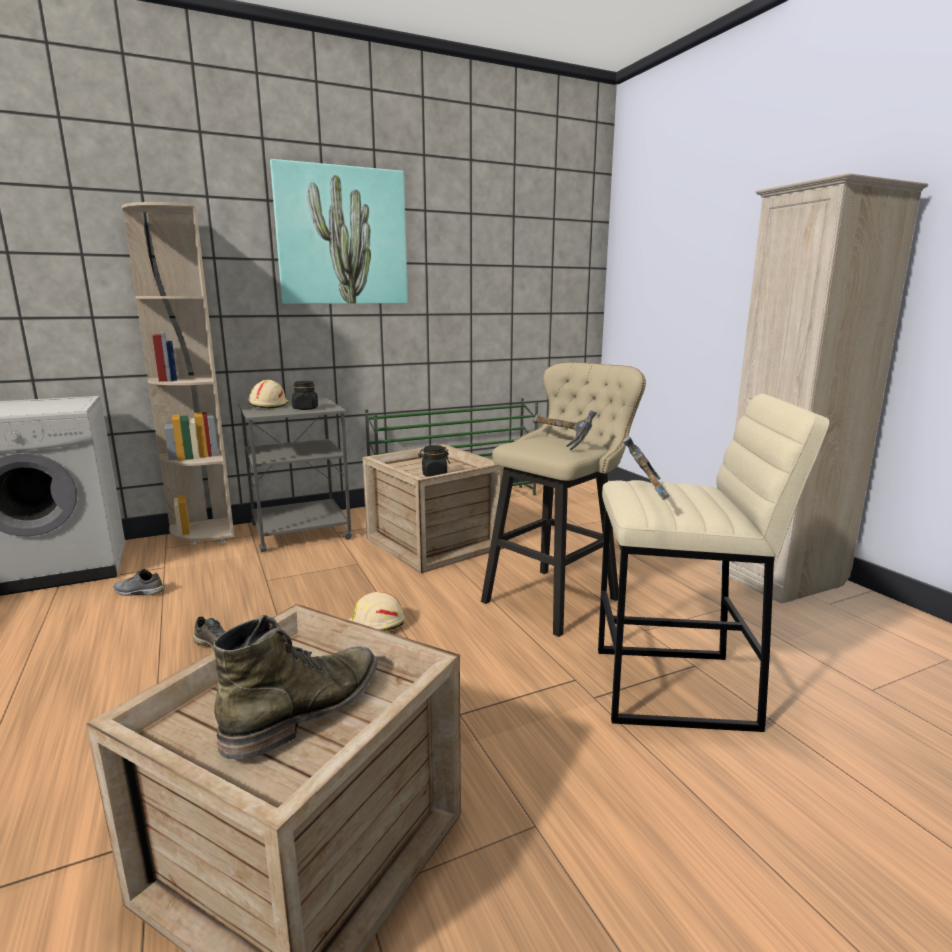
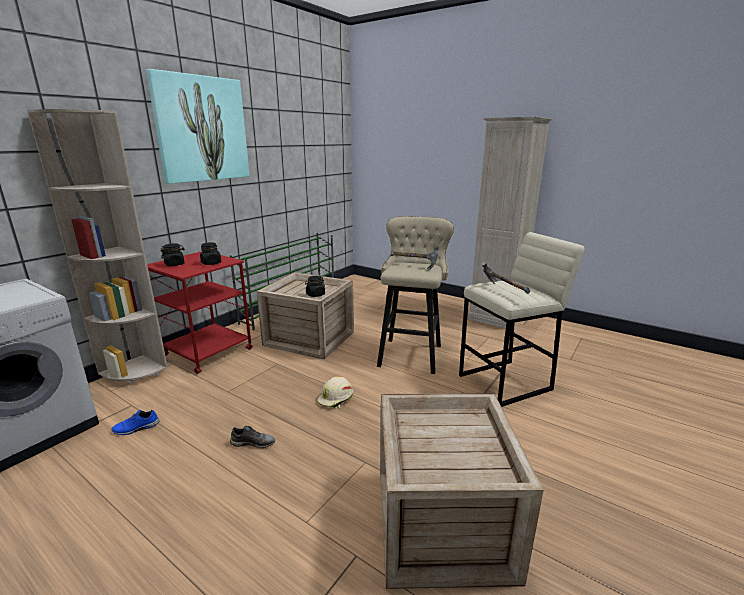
camera: 30 degrees left, 5 degrees up
grey shoe [113,569,165,596] -> blue shoe [112,410,160,435]
green boot [213,615,378,759] -> none
grey cart [238,398,352,552] -> red cart [147,251,253,374]
beige hard hat [248,380,289,408] -> black jar [161,243,185,266]

